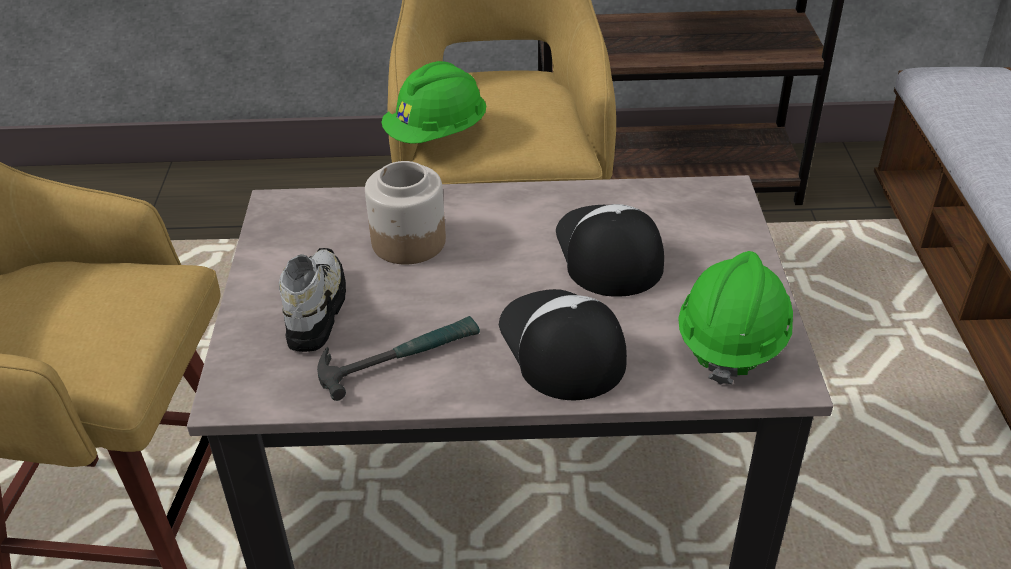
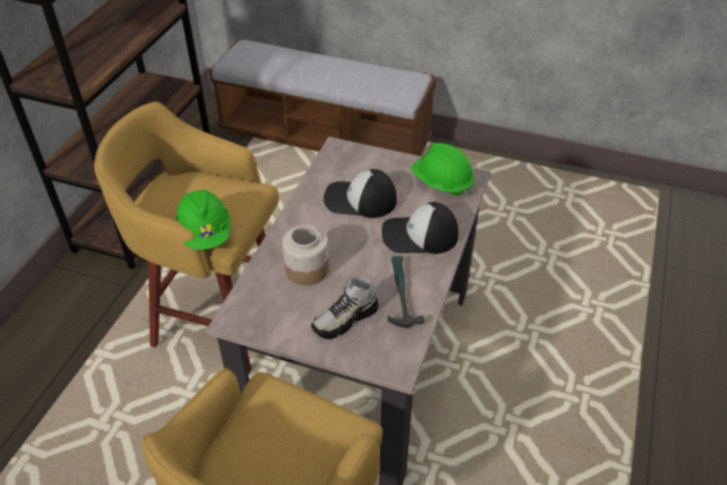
camera: 70 degrees left, 5 degrees up
shoe [279,248,346,352] -> shoe turned 60 degrees counterclockwise [311,278,379,339]

